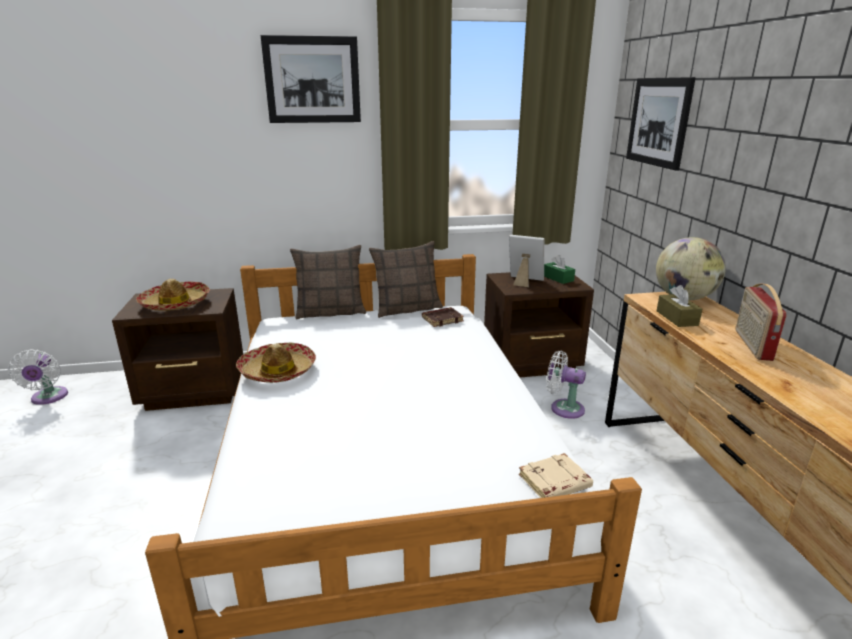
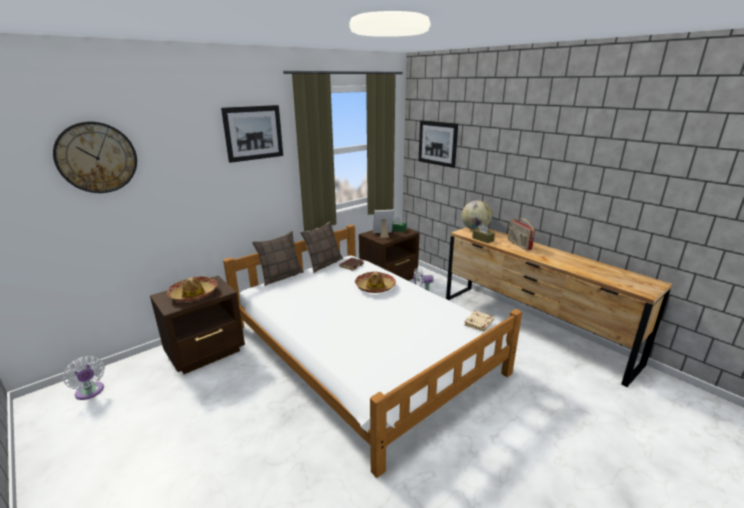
camera: 30 degrees left, 0 degrees up
hat [236,342,316,383] -> hat moved to [355,272,396,293]
none -> wall clock [53,121,137,193]

